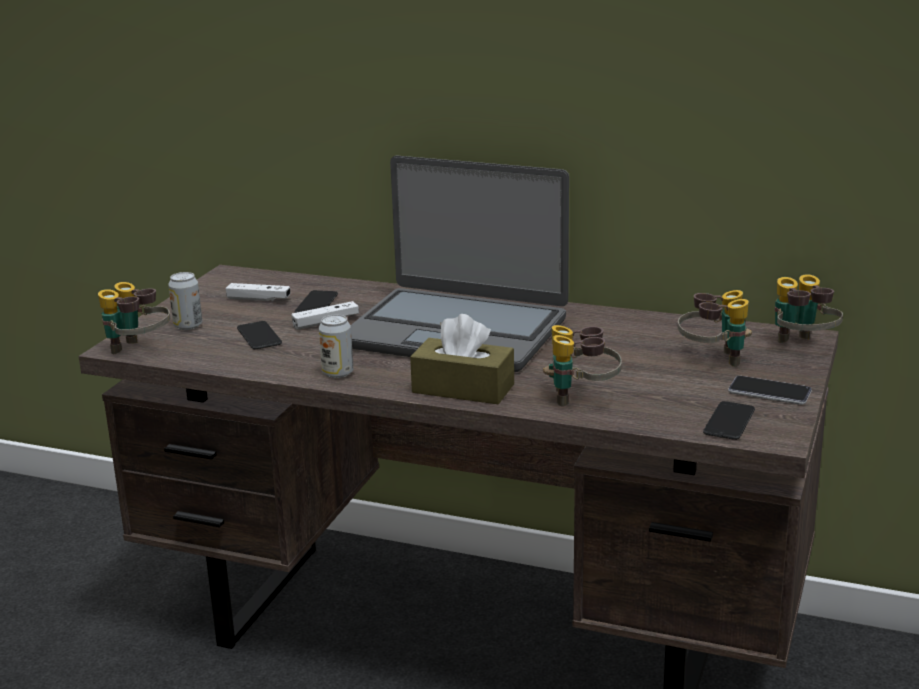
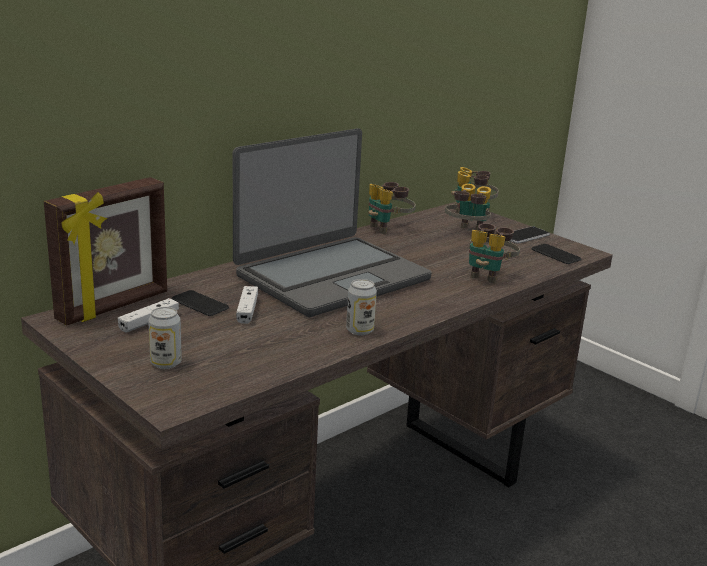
camera: 65 degrees left, 0 degrees up
binoculars [98,282,170,354] -> binoculars moved to [368,182,416,234]
phone [237,321,282,349] -> none
brown tissue box [410,314,514,404] -> none
none -> picture frame [44,177,167,325]

